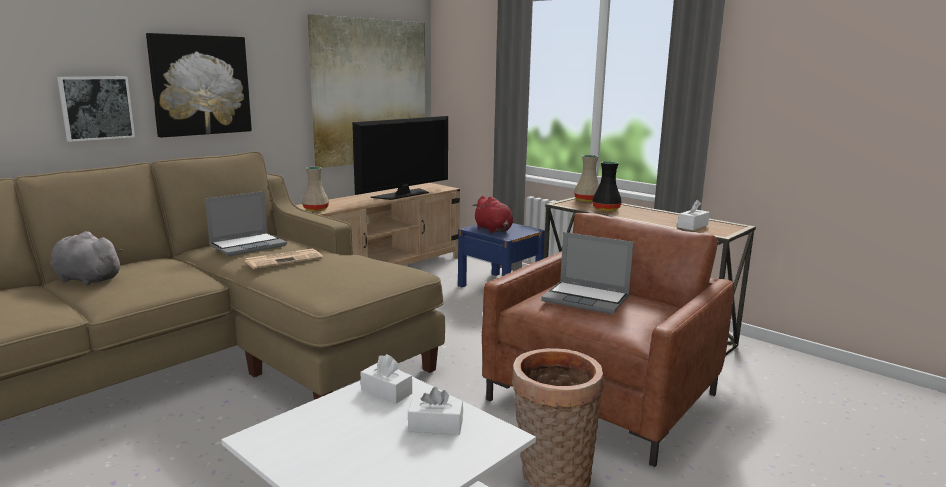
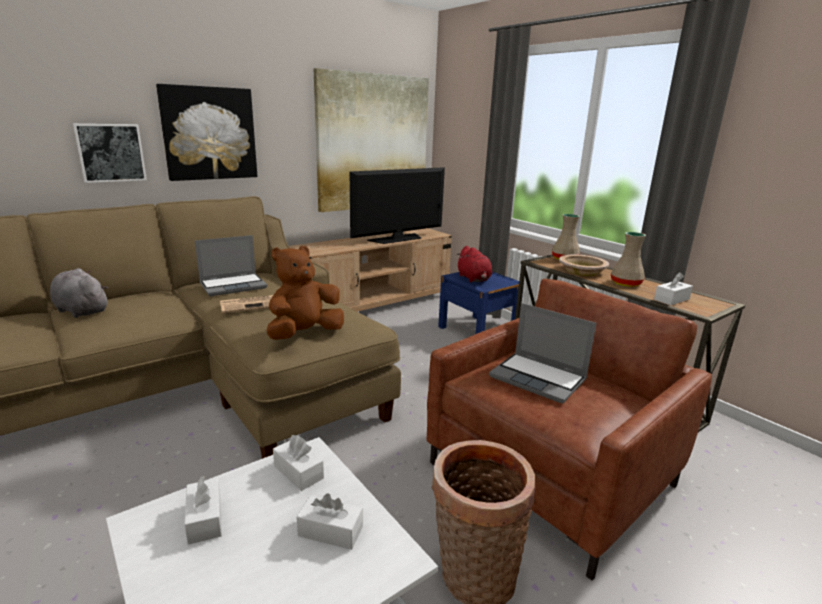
camera: 10 degrees right, 5 degrees up
beige vase [302,167,329,211] -> beige vase moved to [611,232,646,287]
black vase [592,161,622,211] -> beige bowl [559,254,609,276]
none -> white tissue box [184,476,222,545]
none -> brown plush toy [267,246,344,340]

